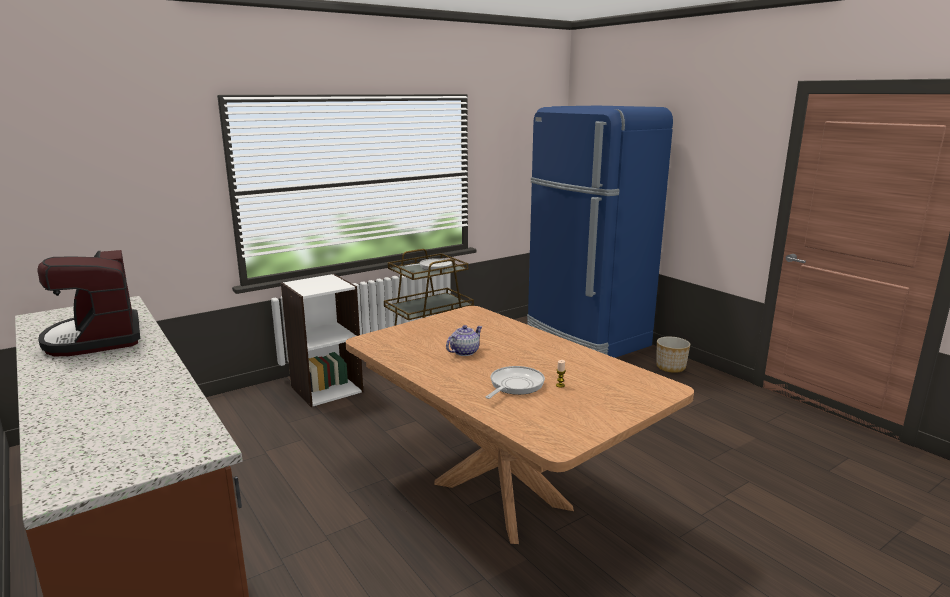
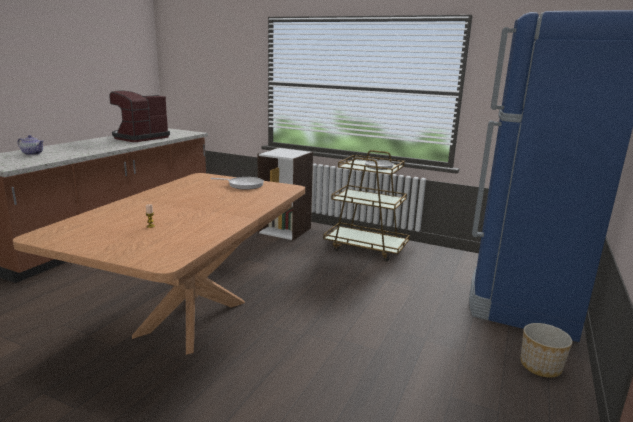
camera: 60 degrees right, 0 degrees up
teapot [446,325,482,356] -> teapot moved to [18,135,44,155]
frying pan [485,366,545,399] -> frying pan moved to [210,177,264,190]

